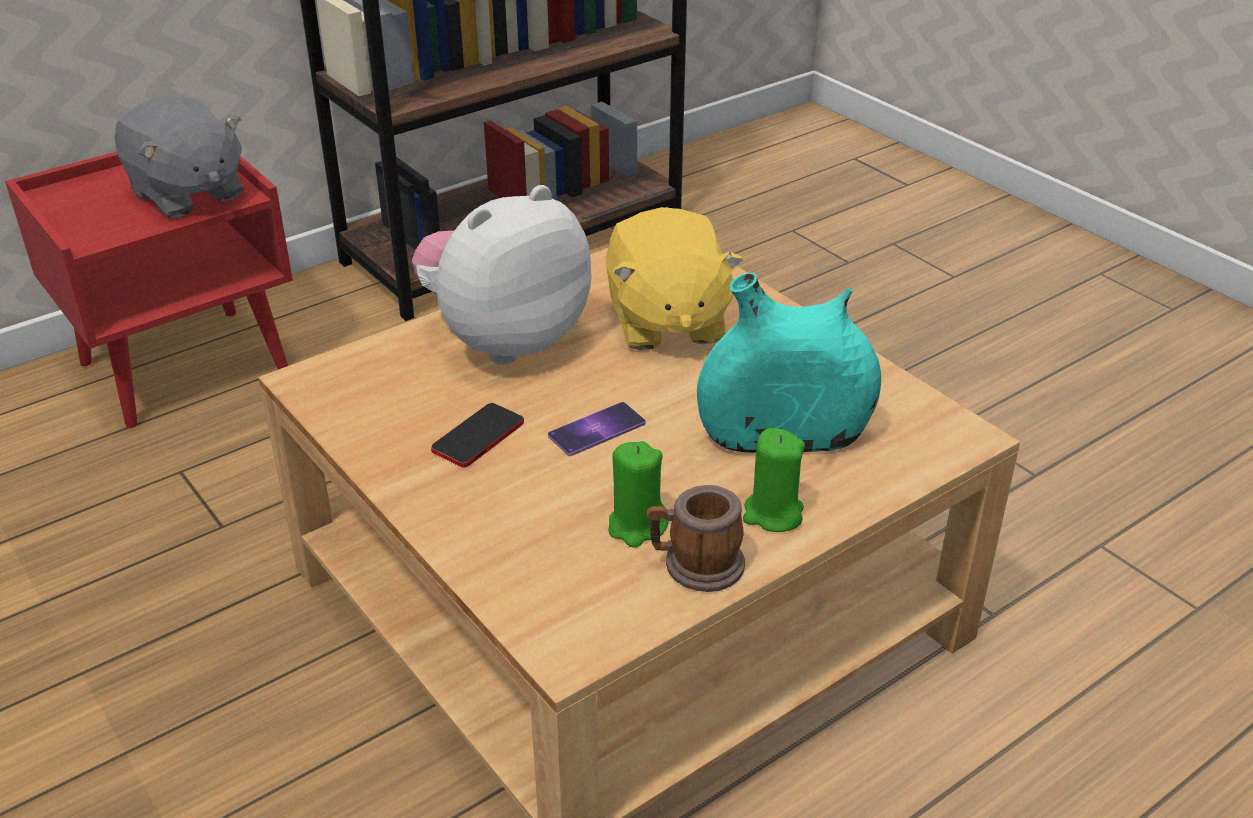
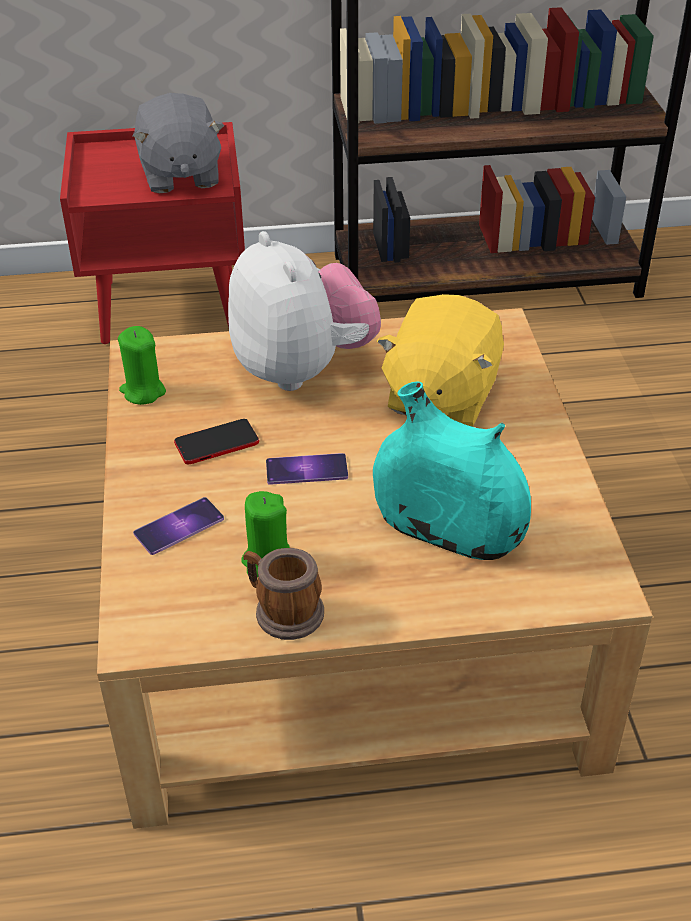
camera: 30 degrees right, 5 degrees up
plush toy [412,185,591,365] -> plush toy turned 75 degrees clockwise [228,231,381,391]
green candle [743,428,805,532] -> green candle moved to [118,326,166,405]
none -> phone [133,497,224,555]

